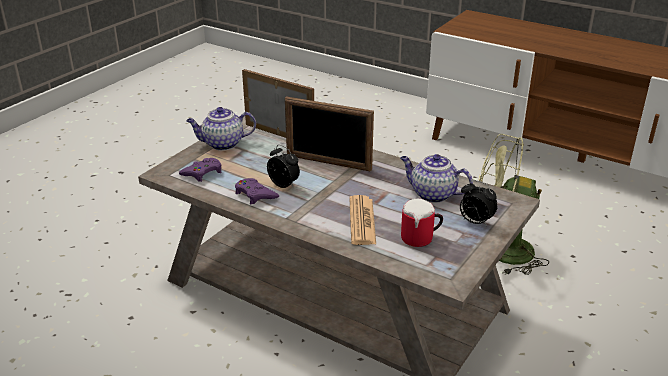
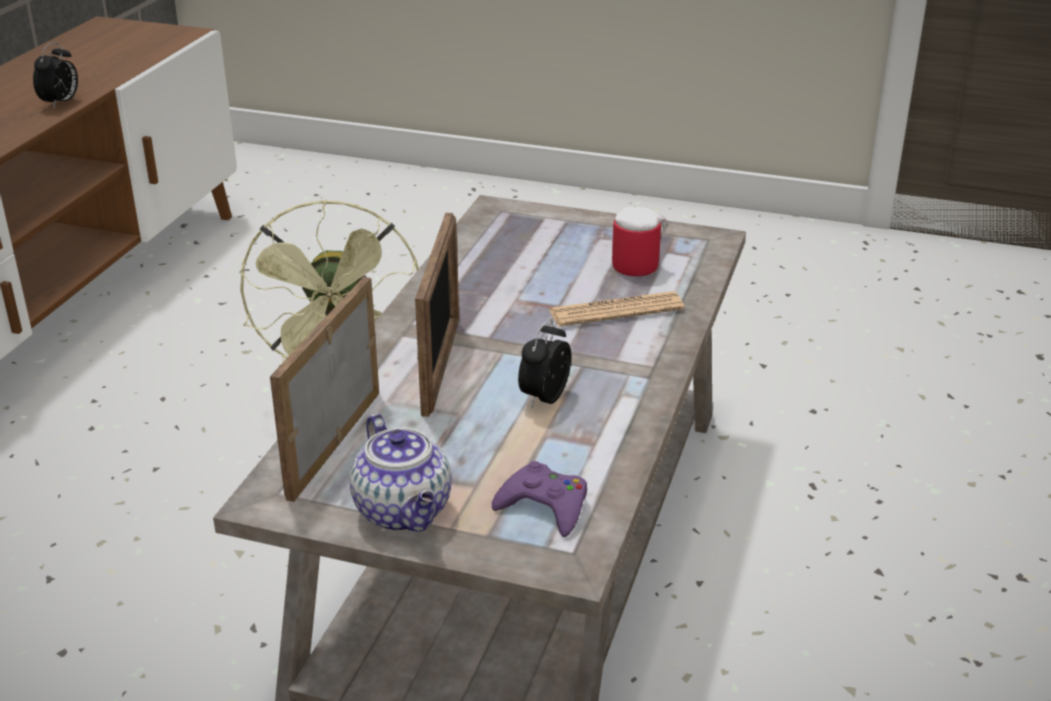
camera: 105 degrees left, 0 degrees up
purple game controller [235,178,279,204] -> none
teapot [401,154,473,203] -> none
alarm clock [460,180,498,227] -> alarm clock moved to [33,42,78,109]

